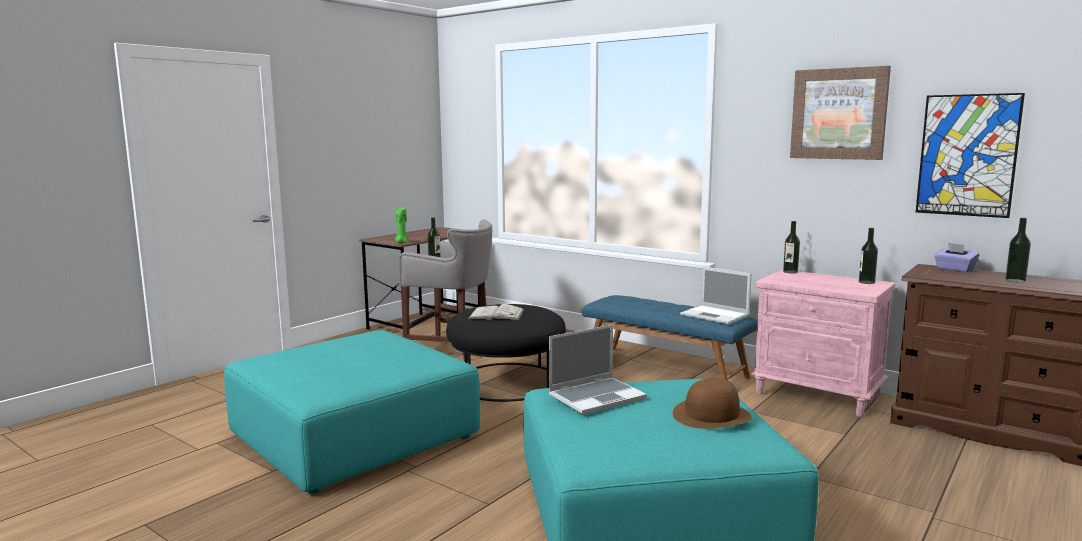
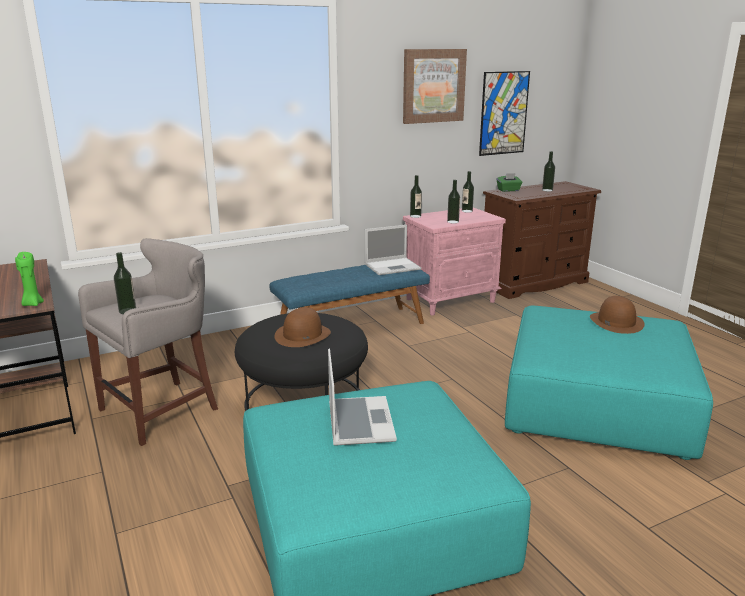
camera: 65 degrees left, 10 degrees up
white book [468,304,524,320] -> brown hat [274,307,331,347]
laptop [549,325,647,415] -> laptop moved to [328,349,397,446]
purple tissue box [934,243,979,272] -> green tissue box [497,173,522,192]
none -> bottle [447,180,460,223]

